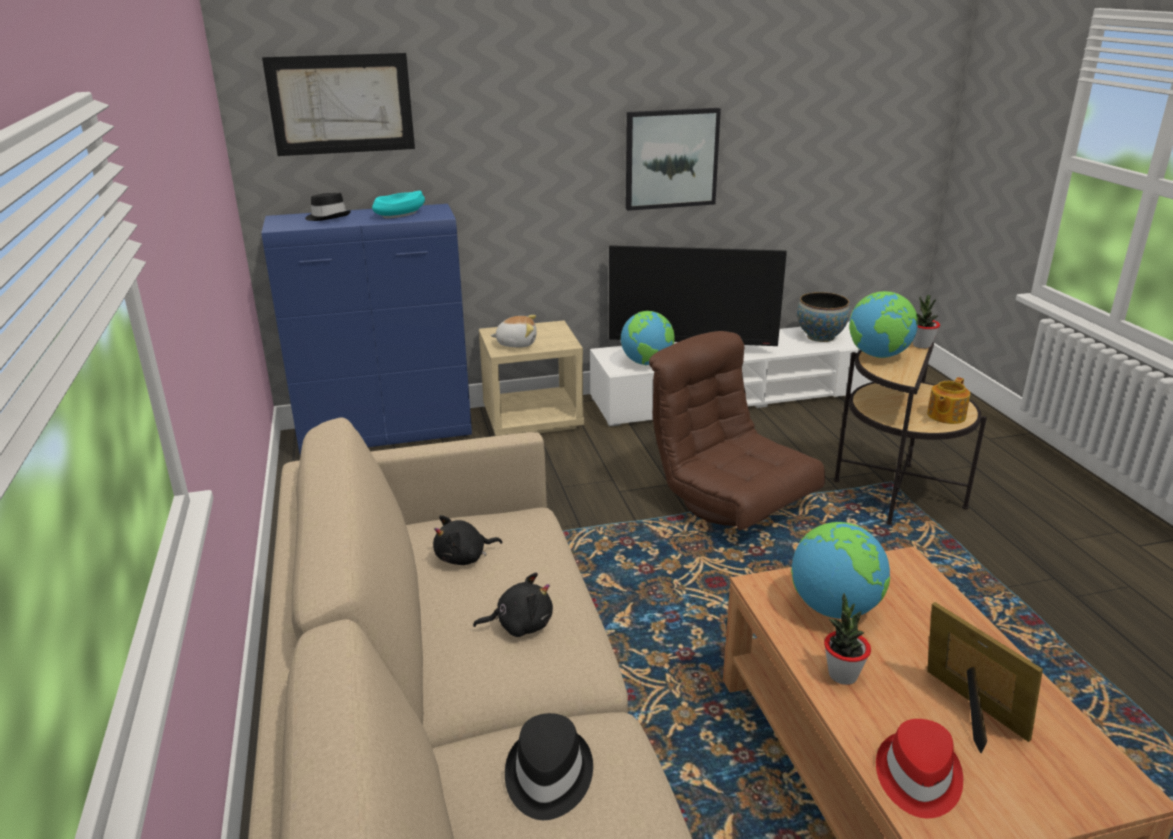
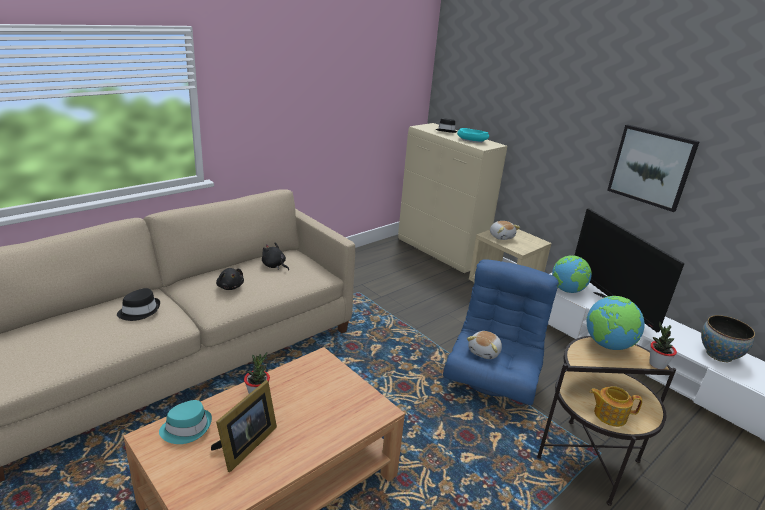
camera: 60 degrees right, 0 degrees up
blue cabinet [261,204,472,455] -> beige cabinet [398,123,507,273]
picture [262,53,415,156] -> none
brown armchair [649,331,825,530] -> blue armchair [443,259,559,405]
globe [791,522,890,619] -> none
red hat [876,719,963,818] -> turquoise hat [159,400,212,444]
none -> plush toy [467,331,502,359]

